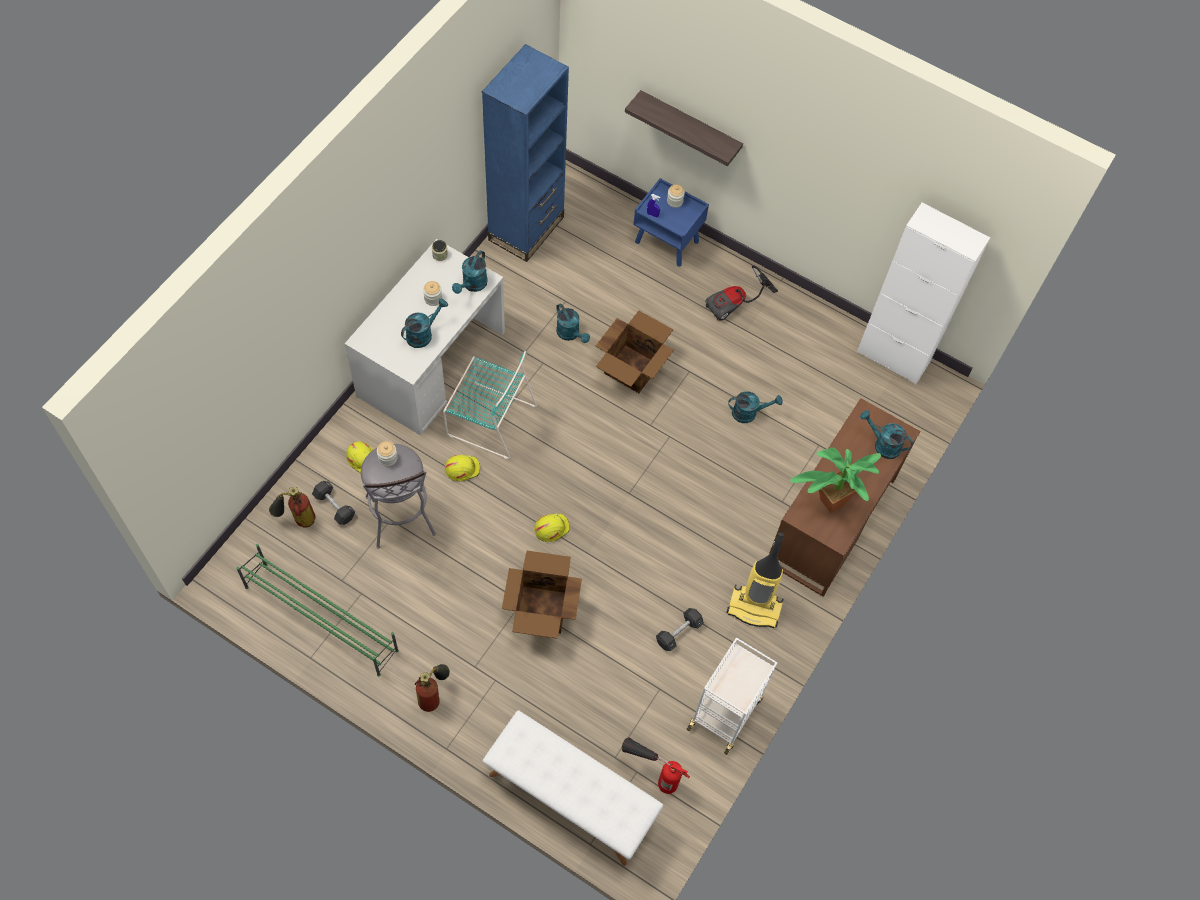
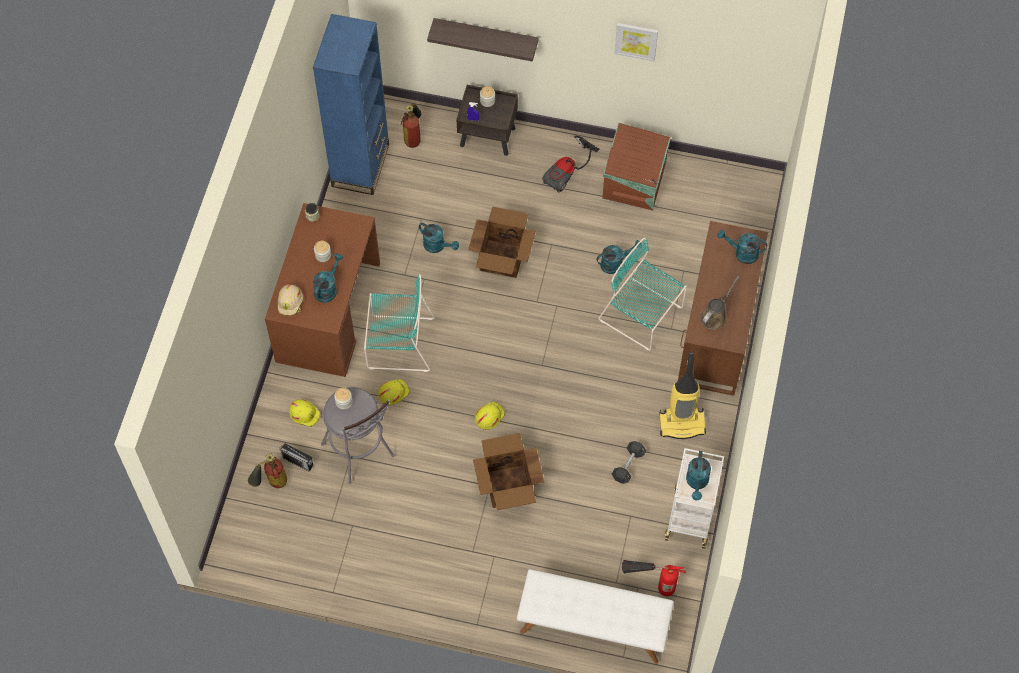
camera: 15 degrees left, 0 degrees up
green shoe rack [236,544,399,676] -> none
black dumbbell [312,481,355,525] -> radio [279,443,313,472]
white desk [345,239,505,436] -> brown desk [265,203,380,377]
fire extinguisher [415,664,450,712] -> fire extinguisher moved to [401,104,422,148]
turquoise watering can [452,250,488,294] -> turquoise watering can moved to [686,451,711,501]
blue nightstand [633,178,709,267] -> brown nightstand [456,85,518,156]
potted plant [790,447,881,513] -> brown watering can [700,277,739,330]
white cabinet [857,203,990,384] -> none
none -> beige hard hat [278,284,303,316]
none -> turquoise chair [598,238,687,351]
none -> brown storage box [602,122,671,210]
none -> picture [614,23,658,61]

